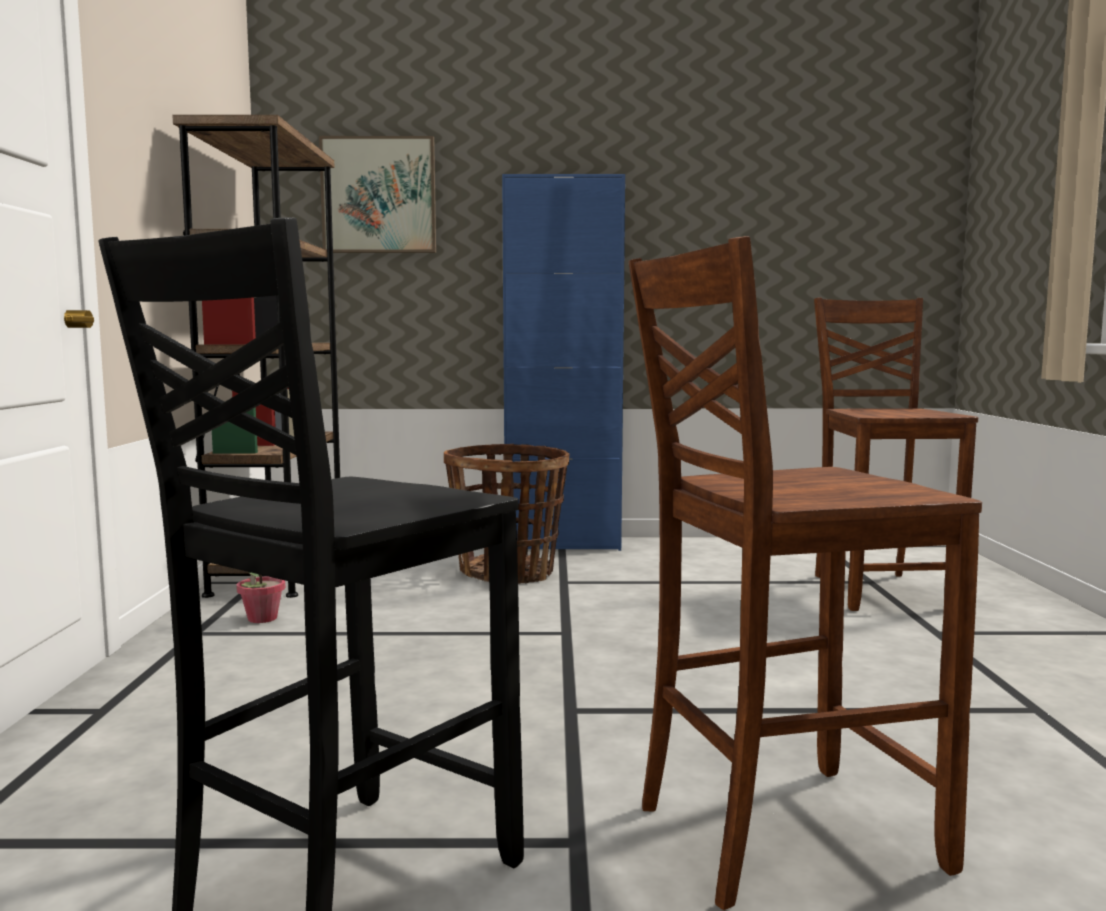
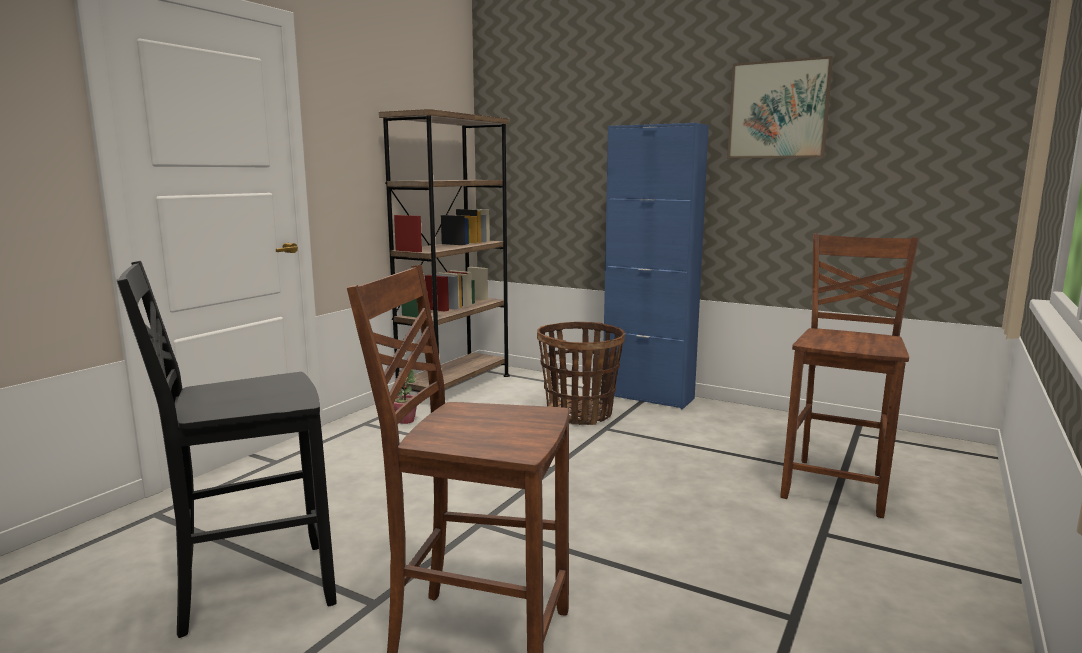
camera: 30 degrees right, 5 degrees up
picture [319,136,436,253] -> picture moved to [727,56,833,158]

